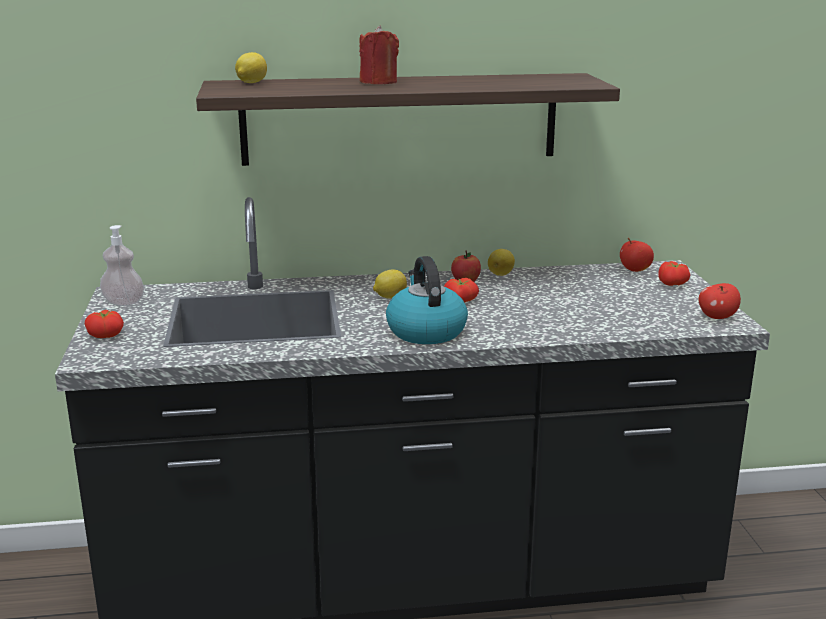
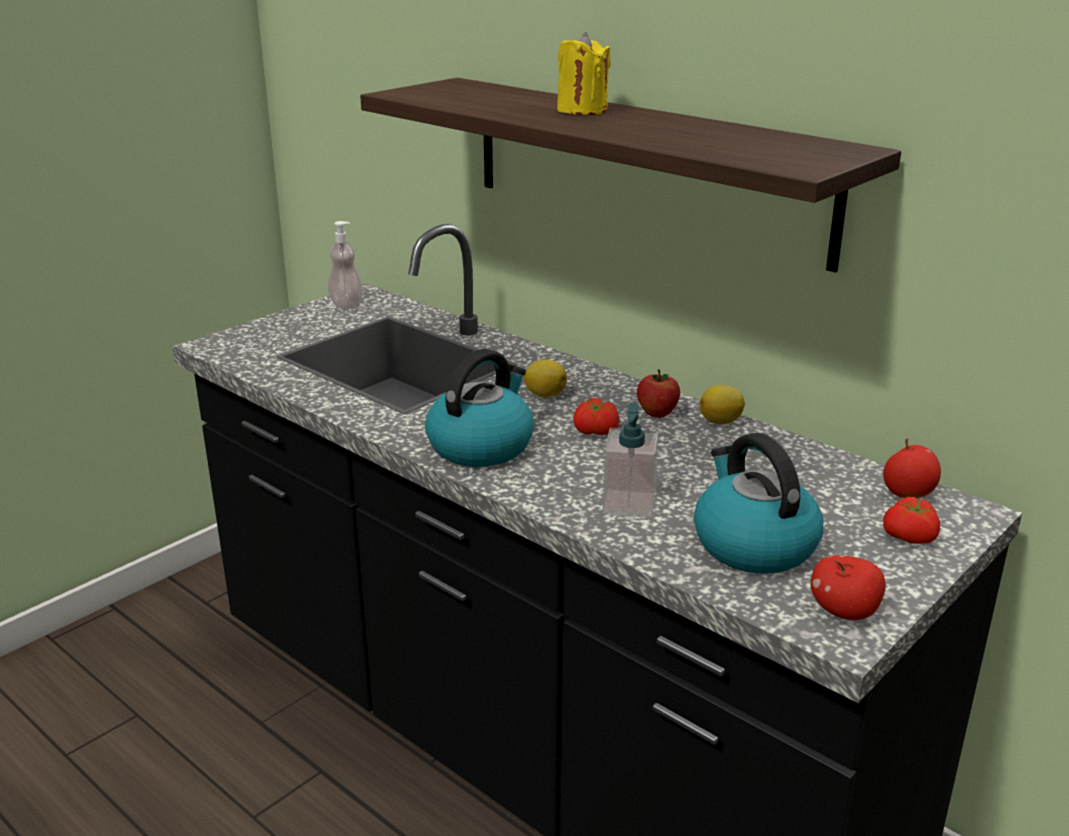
camera: 50 degrees right, 5 degrees up
tomato [85,310,124,338] -> none
lemon [235,52,267,83] -> none
red candle [359,25,399,84] -> yellow candle [557,32,611,115]
none -> soap dispenser [603,403,658,518]
none -> kettle [694,433,823,574]

